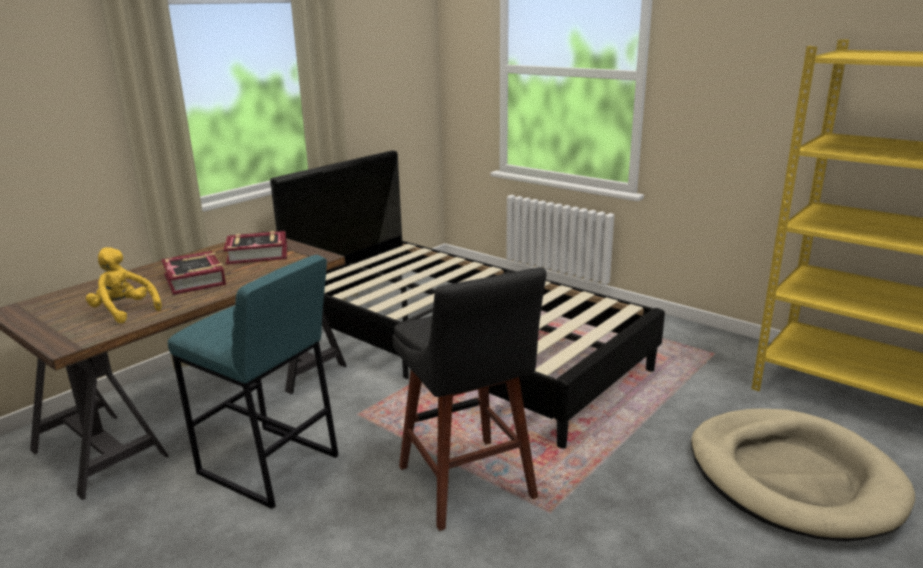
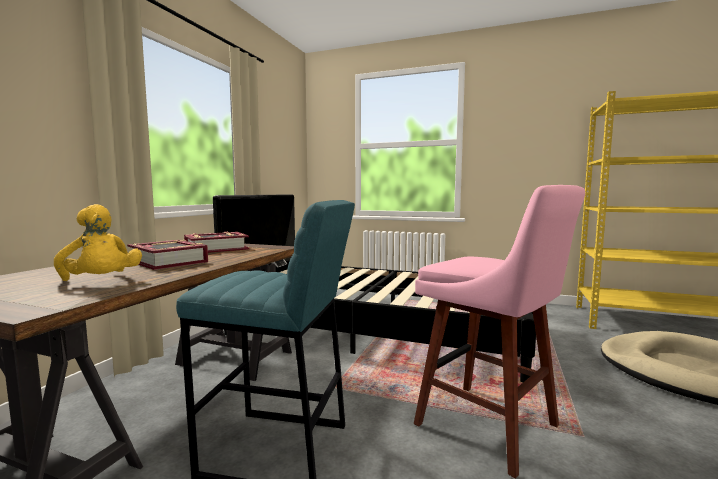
camera: 20 degrees left, 15 degrees down
yellow plush toy [86,247,162,323] -> yellow plush toy turned 150 degrees counterclockwise [54,204,142,281]
black stool [393,267,546,531] -> pink stool [414,185,585,478]

